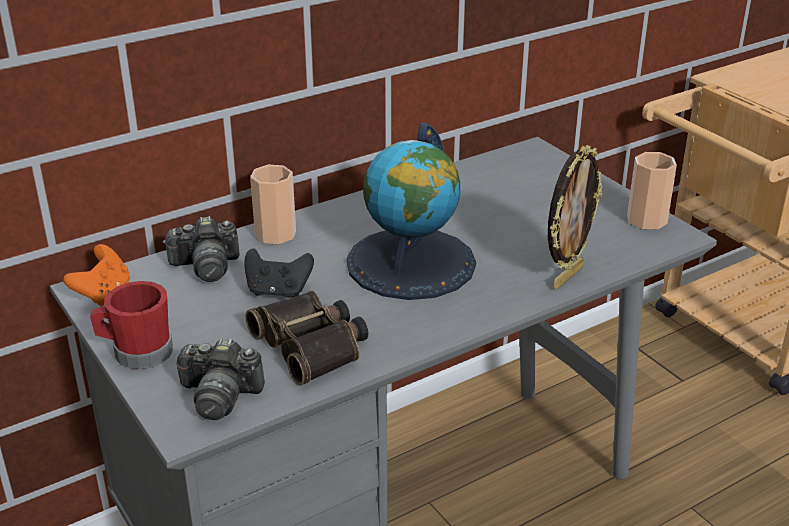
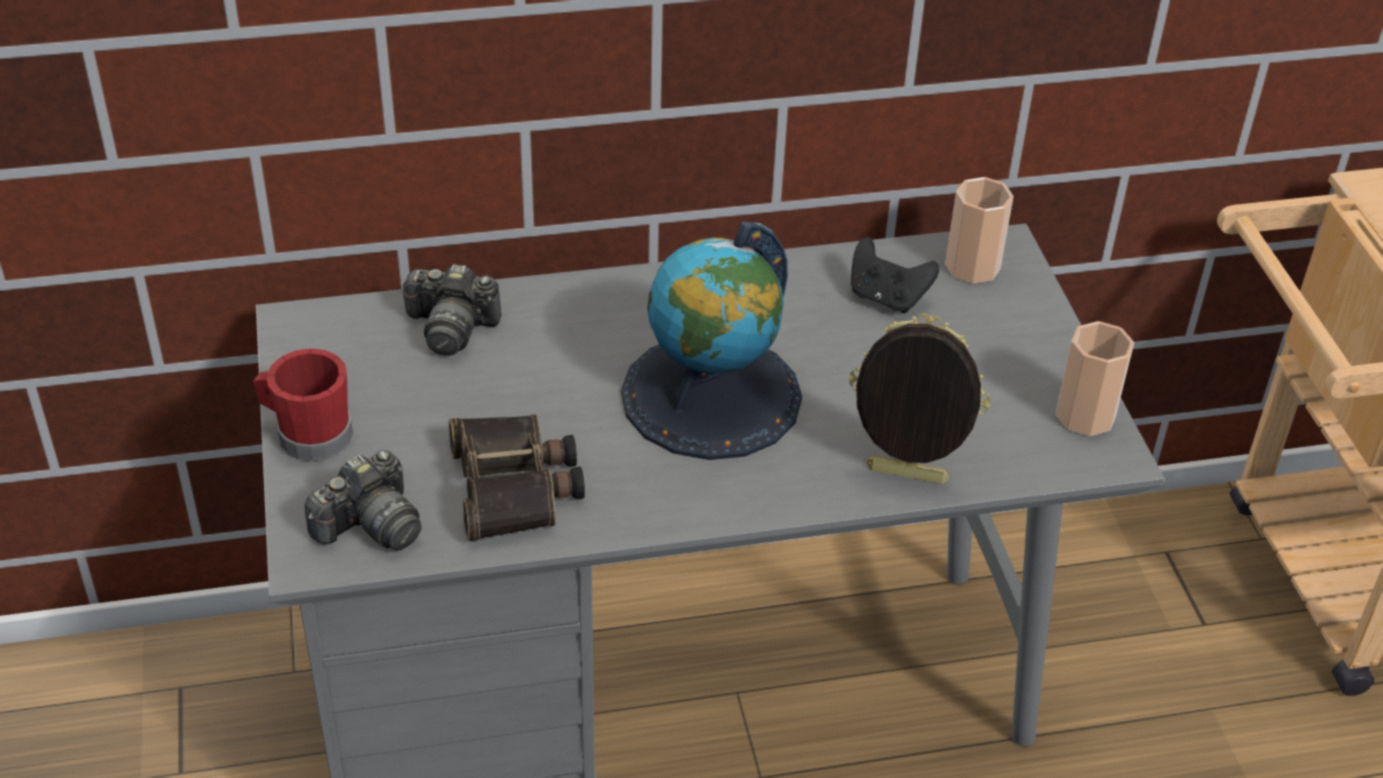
camera: 20 degrees right, 10 degrees up
orange game controller [63,244,130,306] -> none
camera [175,338,265,420] -> camera turned 75 degrees counterclockwise [305,450,422,551]
black game controller [244,248,314,298] -> black game controller moved to [851,237,939,313]
cup [250,165,296,244] -> cup moved to [945,177,1013,284]
picture frame [548,145,602,289] -> picture frame turned 135 degrees counterclockwise [849,314,991,484]

